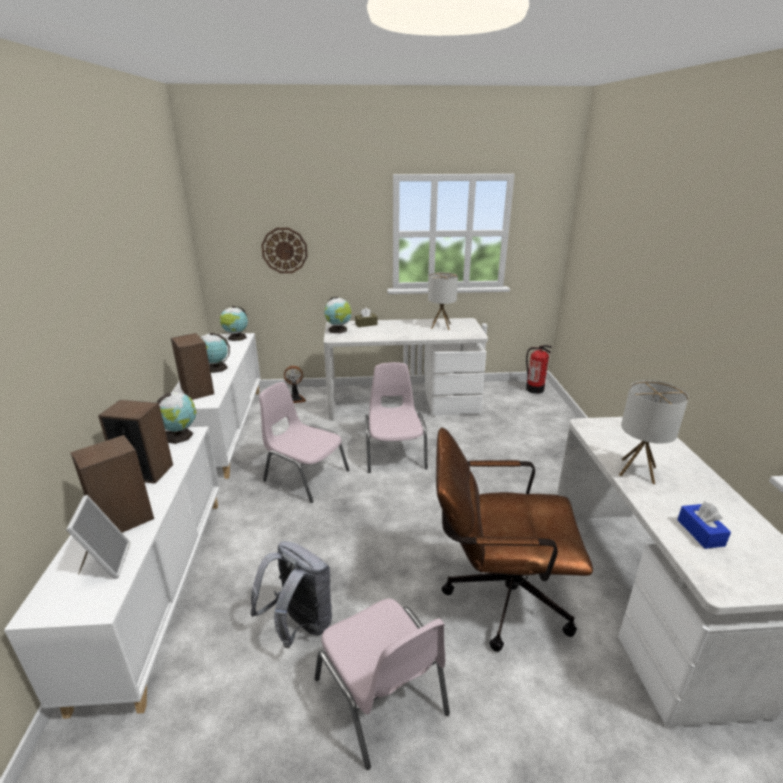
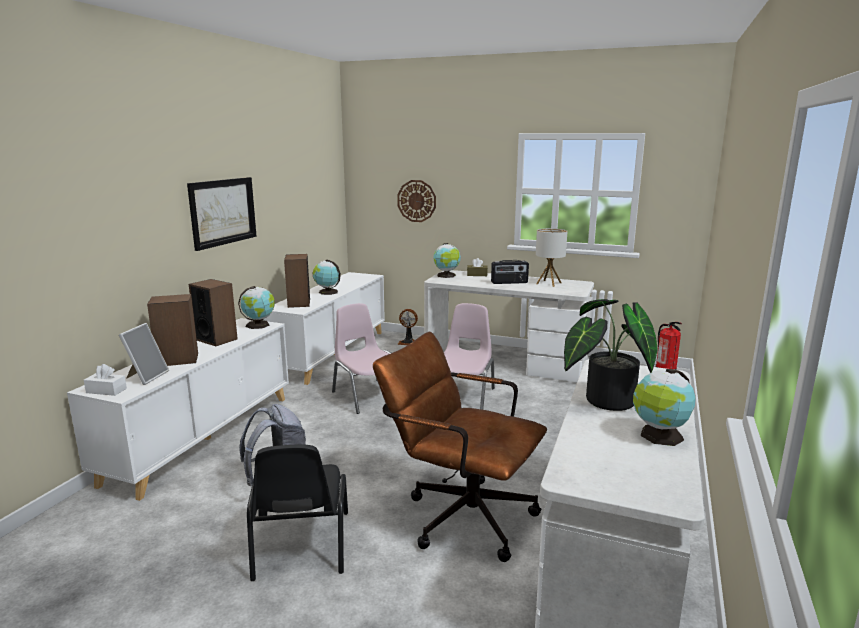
camera: 25 degrees right, 10 degrees down
globe [220,306,248,341] -> globe moved to [633,369,696,446]
pink chair [315,599,450,770] -> black chair [247,445,348,581]
table lamp [619,380,689,484] -> potted plant [564,299,658,411]
blue tissue box [677,501,731,549] -> none
none -> white tissue box [84,364,127,396]
none -> picture [187,177,257,251]
none -> radio [491,260,529,284]

